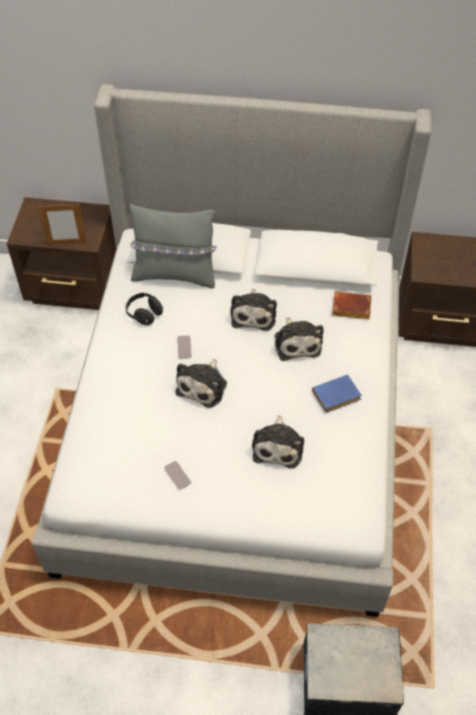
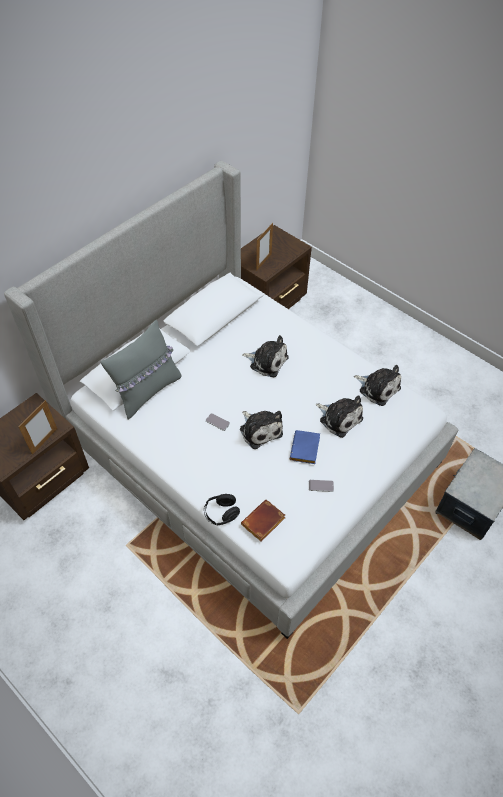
camera: 55 degrees left, 0 degrees up
black headphones [125,293,164,325] -> black headphones moved to [204,494,240,525]
plush toy [230,289,277,331] -> plush toy moved to [354,365,401,406]
blue book [312,375,362,413] -> blue book moved to [290,430,320,464]
brown book [332,291,371,319] -> brown book moved to [241,499,285,541]
none -> picture frame [256,223,273,271]

